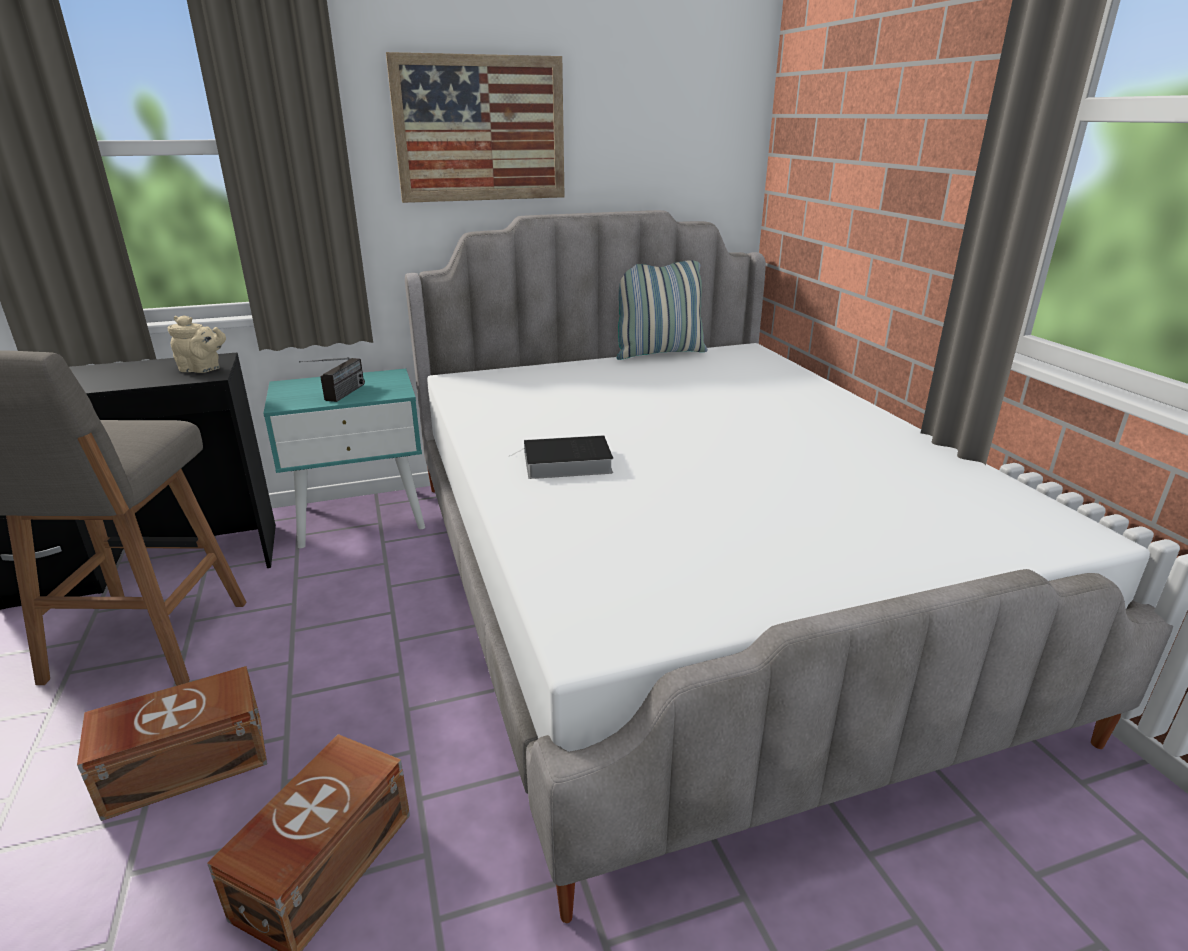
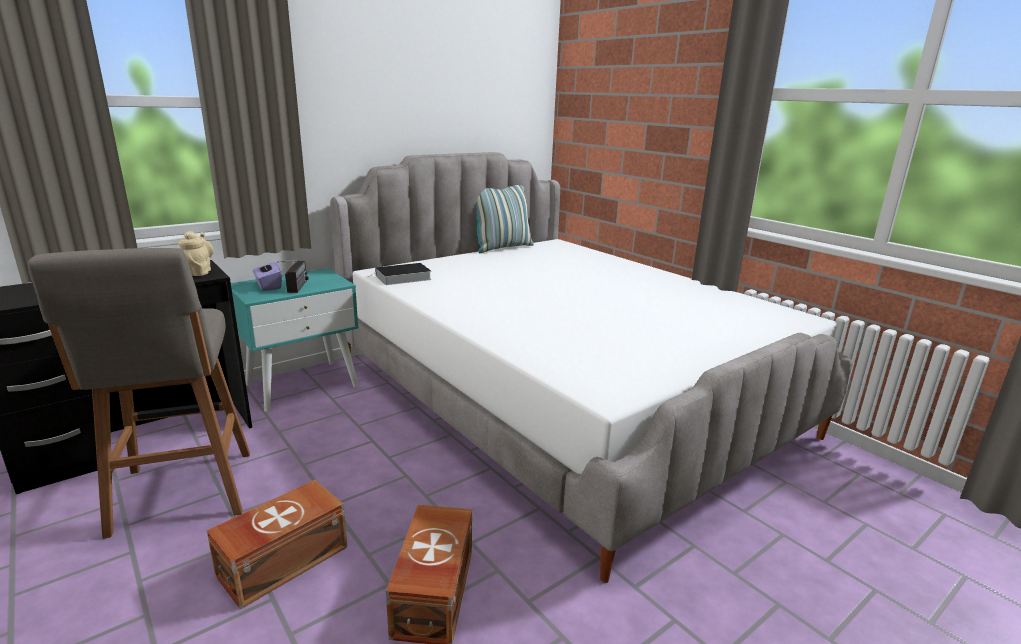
camera: 20 degrees left, 5 degrees down
beige teapot [168,315,226,373] -> beige teapot turned 90 degrees counterclockwise [178,231,214,276]
picture [386,52,565,203] -> none
book [509,435,613,479] -> book moved to [368,263,432,285]
none -> purple tissue box [253,259,282,291]

